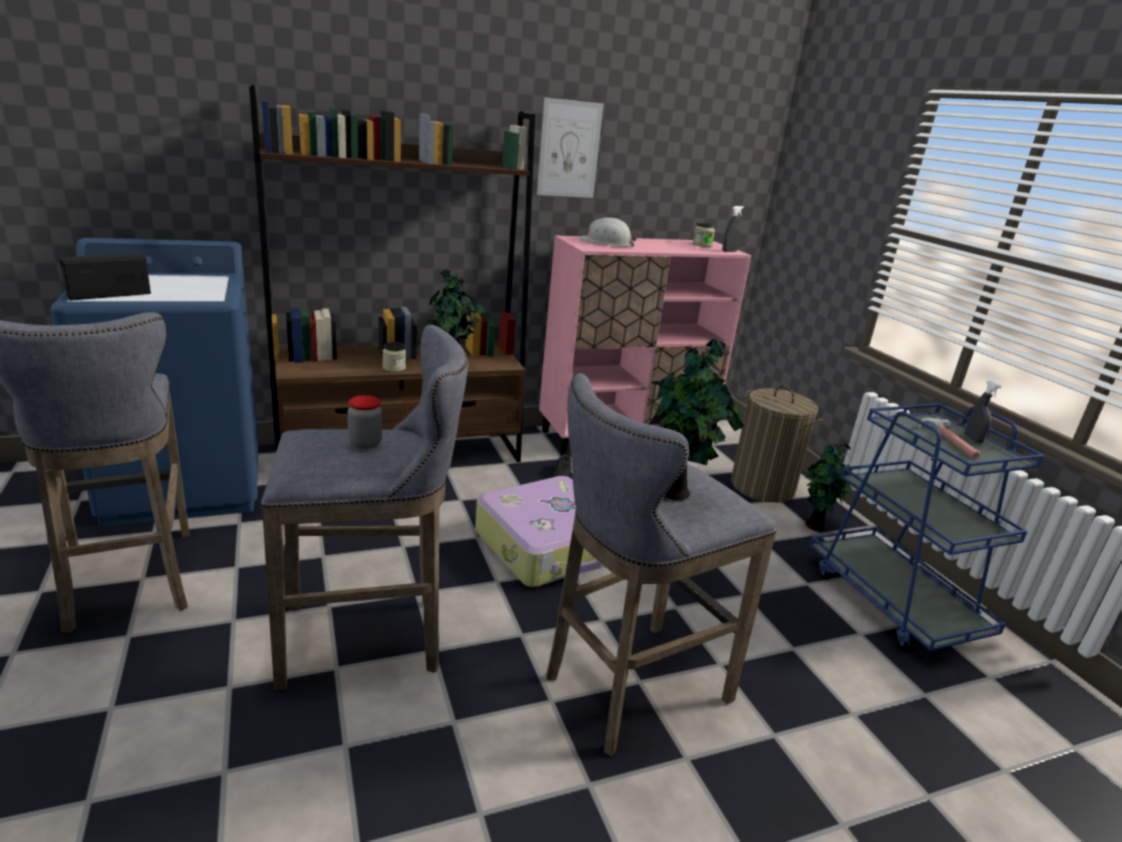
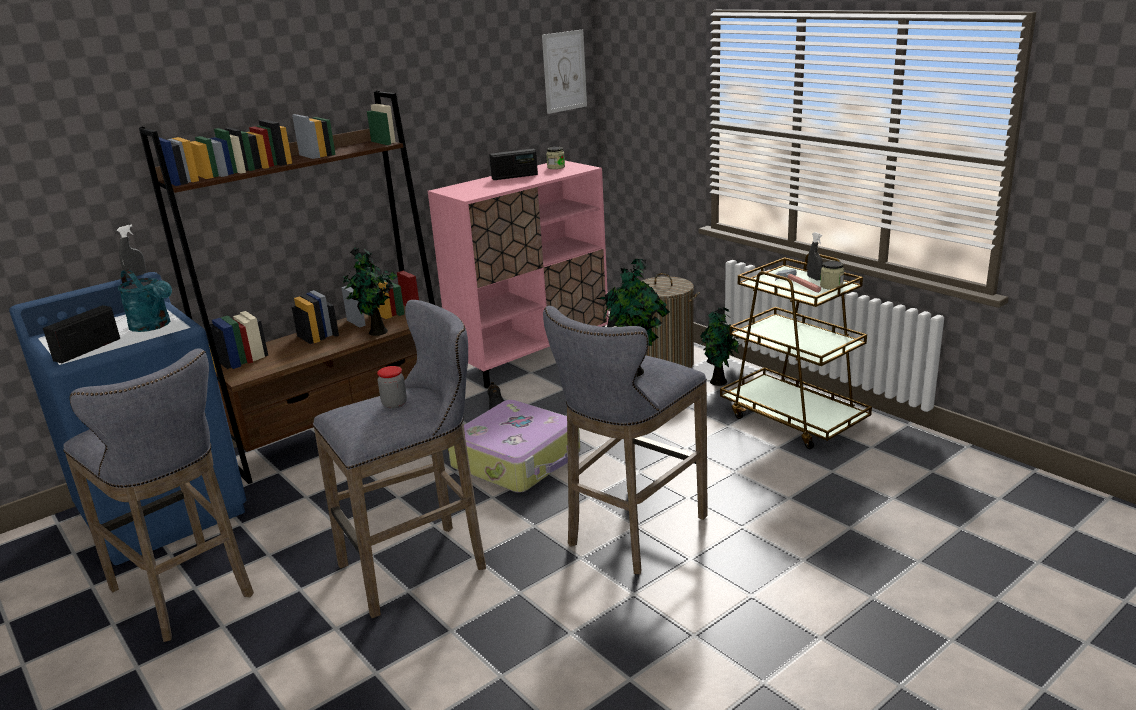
camera: 15 degrees left, 0 degrees up
jar [382,342,406,372] -> jar moved to [820,261,844,290]
picture [537,97,604,198] -> picture moved to [542,30,587,114]
white hard hat [579,218,636,247] -> none
grey spray bottle [722,206,744,252] -> grey spray bottle moved to [116,224,146,278]
blue cart [809,403,1045,652] -> brown cart [720,253,872,449]
none -> turquoise watering can [118,269,172,332]
none -> radio [489,149,538,180]

